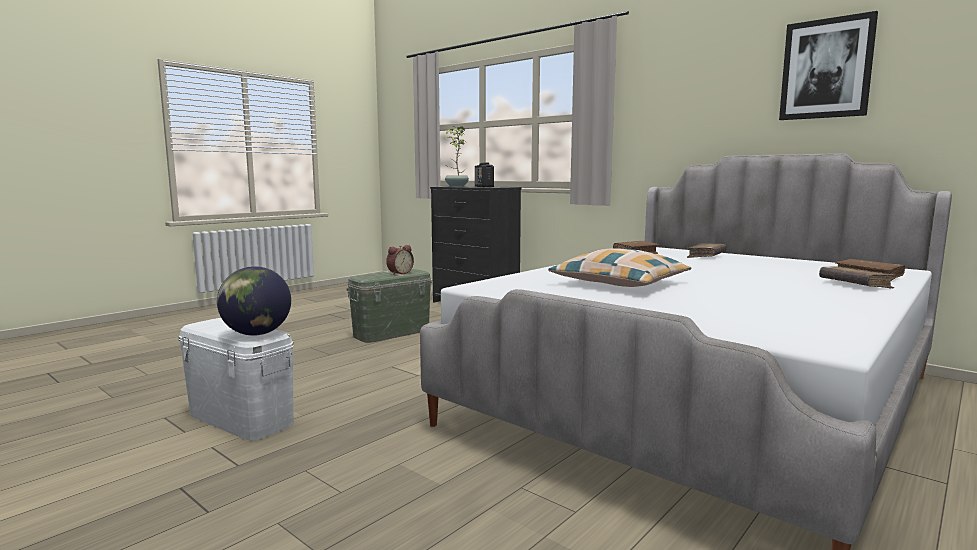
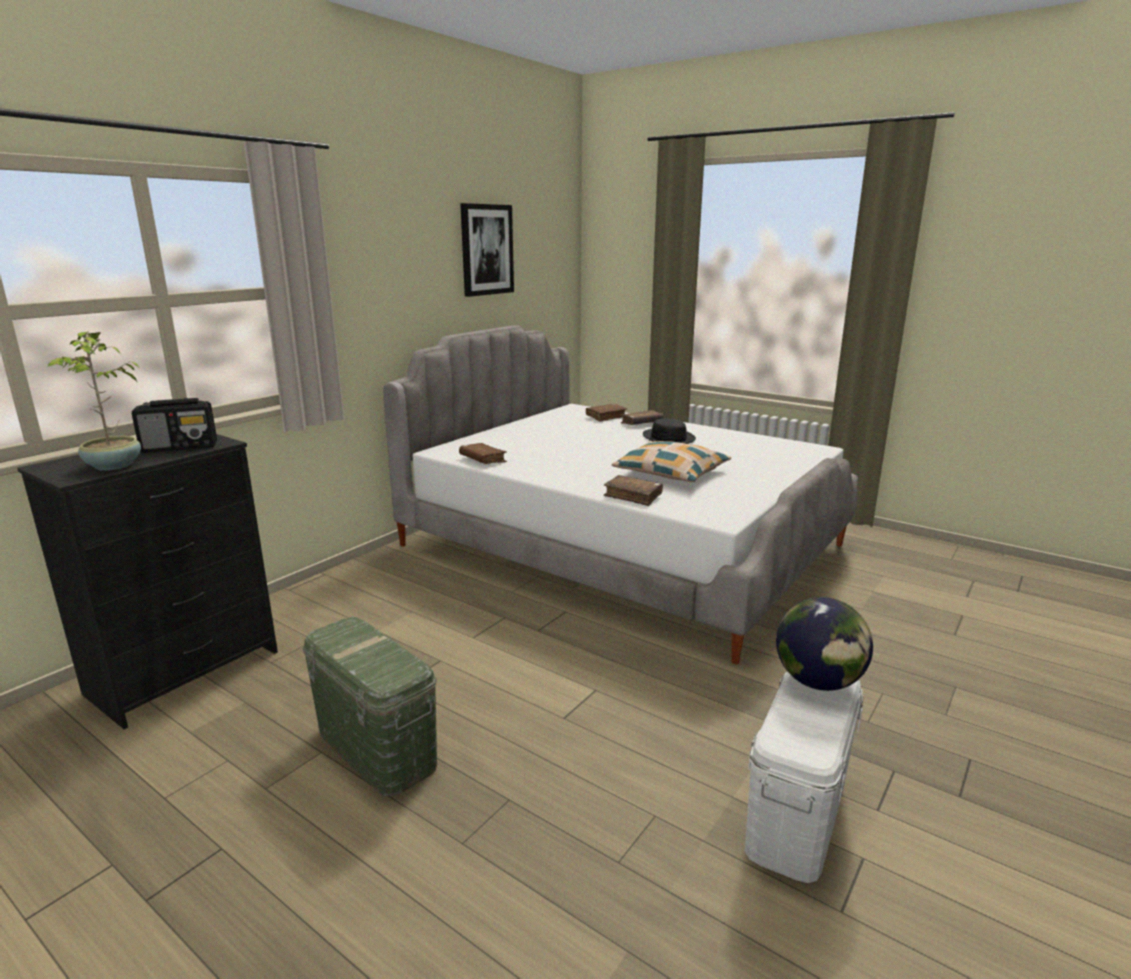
camera: 95 degrees left, 10 degrees up
alarm clock [386,245,414,275] -> none
brown book [687,243,727,258] -> brown book moved to [604,475,663,506]
none -> black hat [643,418,696,444]

